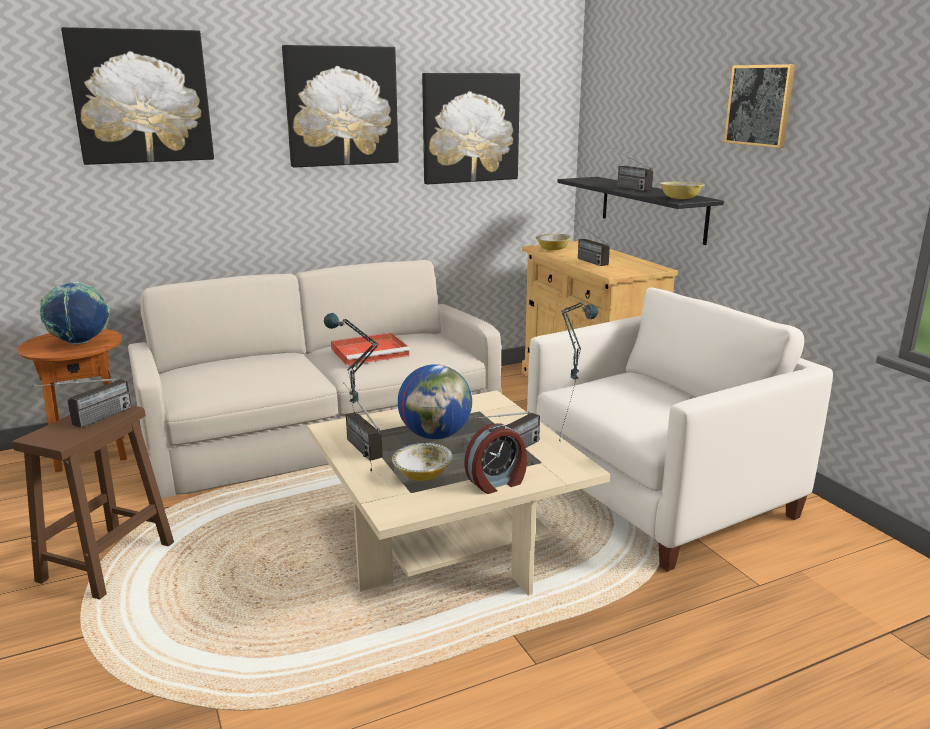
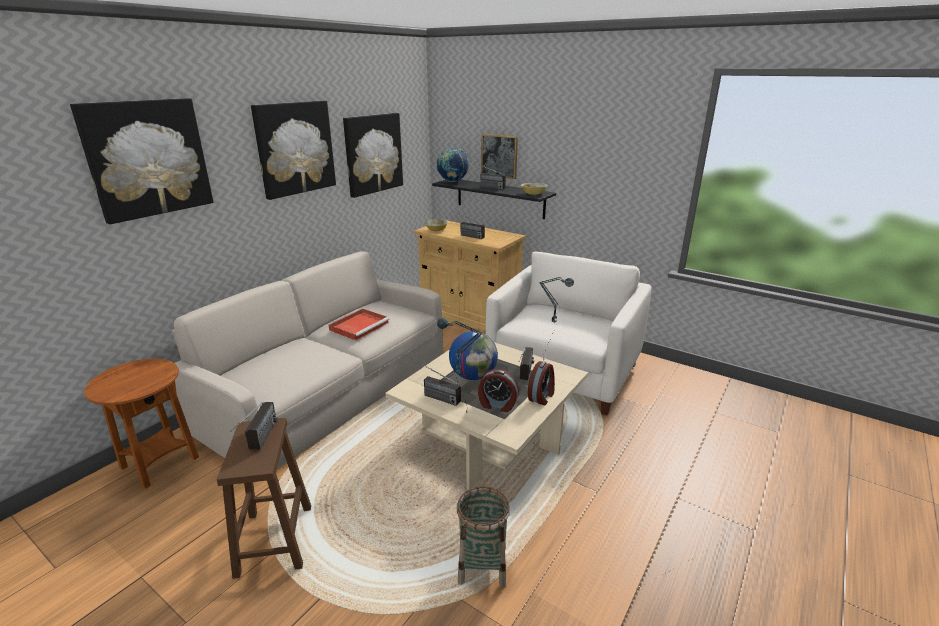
camera: 30 degrees left, 5 degrees up
globe [40,282,110,345] -> globe moved to [436,148,468,182]
bowl [392,443,452,481] -> alarm clock [478,369,519,412]
picture [724,64,795,148] -> picture moved to [481,134,518,179]
none -> basket [457,486,510,587]

